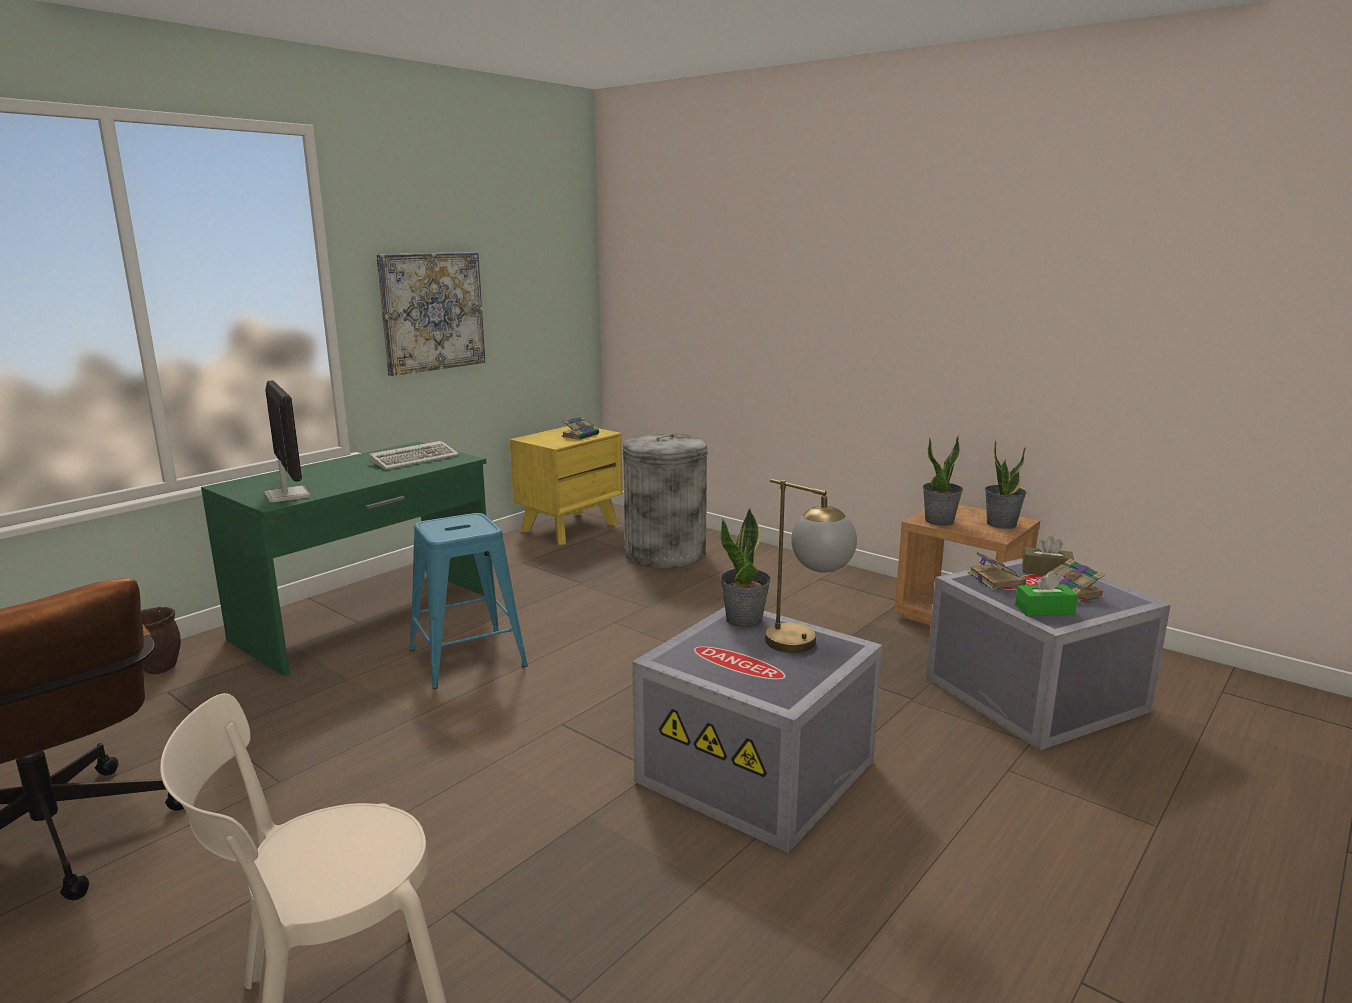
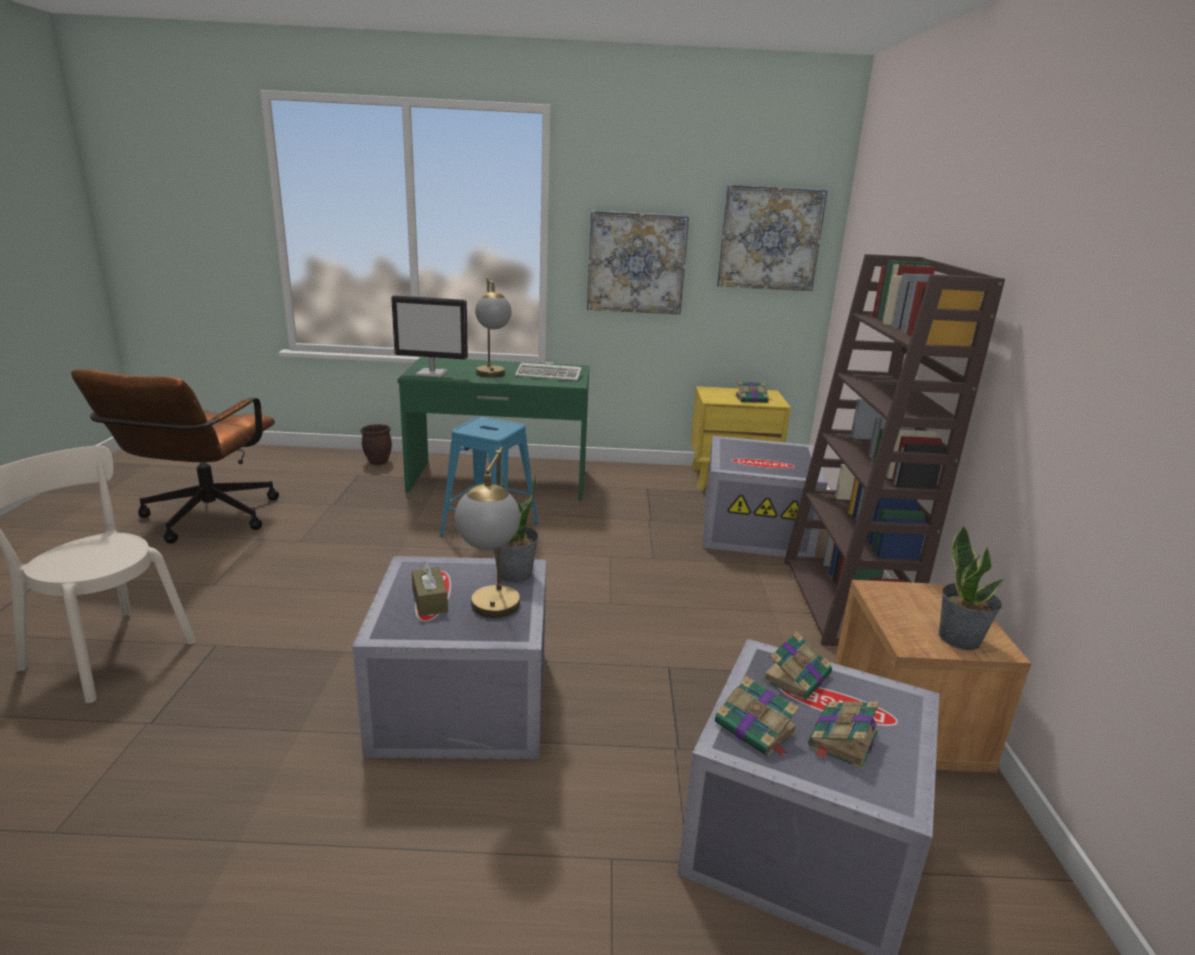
camera: 50 degrees right, 5 degrees up
monitor [264,380,311,502] -> monitor turned 75 degrees clockwise [391,295,468,378]
grey trash can [623,433,708,568] -> grey storage box [703,436,828,557]
potted plant [923,436,963,526] -> none
green tissue box [1015,571,1078,616] -> book [715,676,799,758]
brown tissue box [1022,536,1074,575] -> brown tissue box moved to [412,561,448,616]
none -> table lamp [475,277,512,377]
none -> picture [717,184,828,291]
none -> brown bookcase [784,254,1005,646]

